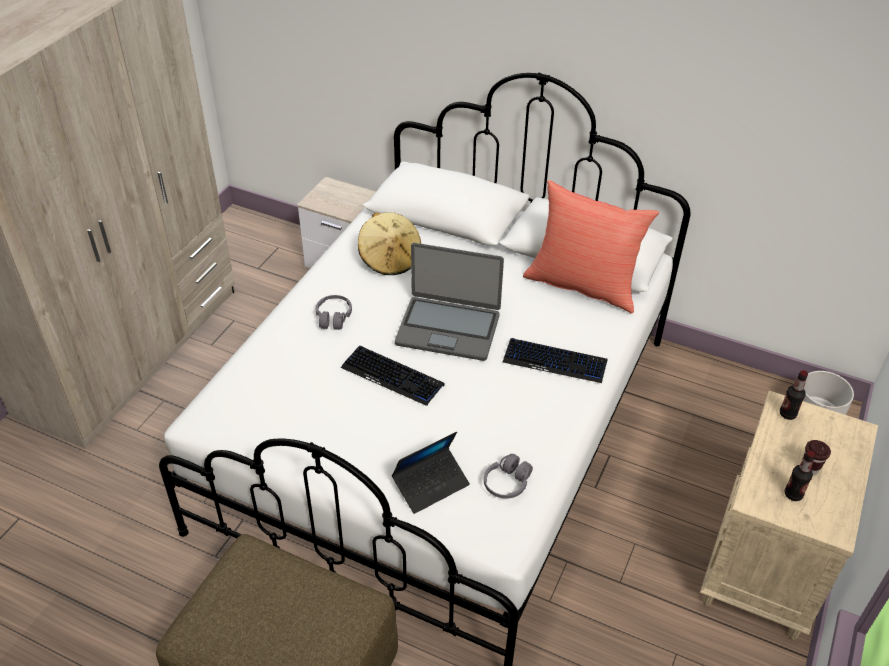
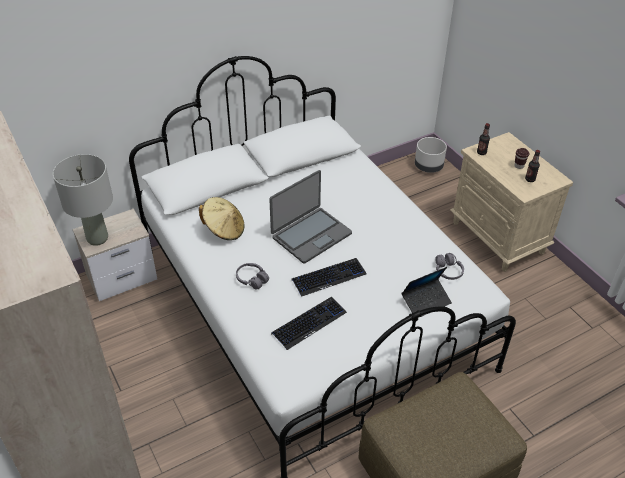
camera: 55 degrees left, 0 degrees up
laptop [392,432,470,514] -> laptop turned 60 degrees clockwise [402,267,452,318]
keyboard [503,338,608,383] -> keyboard moved to [271,297,347,350]
red pillow [523,180,659,314] -> none
none -> grey table lamp [53,154,113,246]

